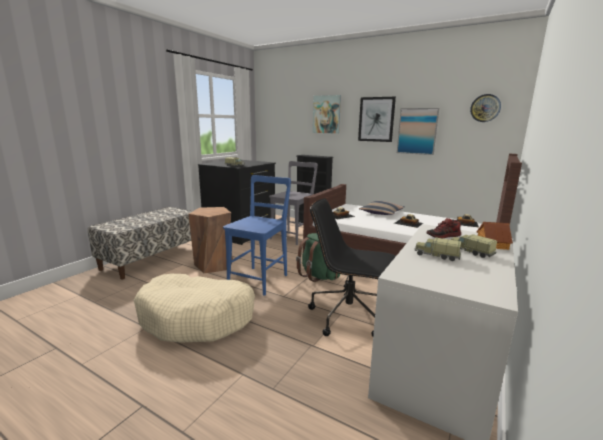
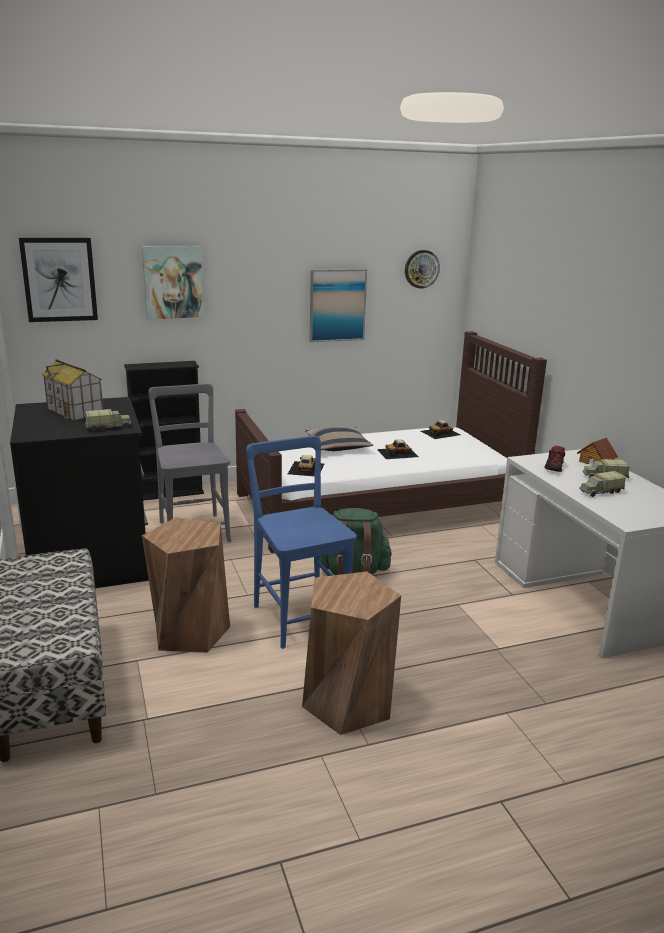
camera: 50 degrees left, 5 degrees up
beige dog bed [134,274,255,343] -> brown stool [302,571,401,735]
black office chair [308,198,396,337] -> none
picture [358,97,396,142] -> picture moved to [19,238,98,322]
none -> toy house [42,359,103,421]

